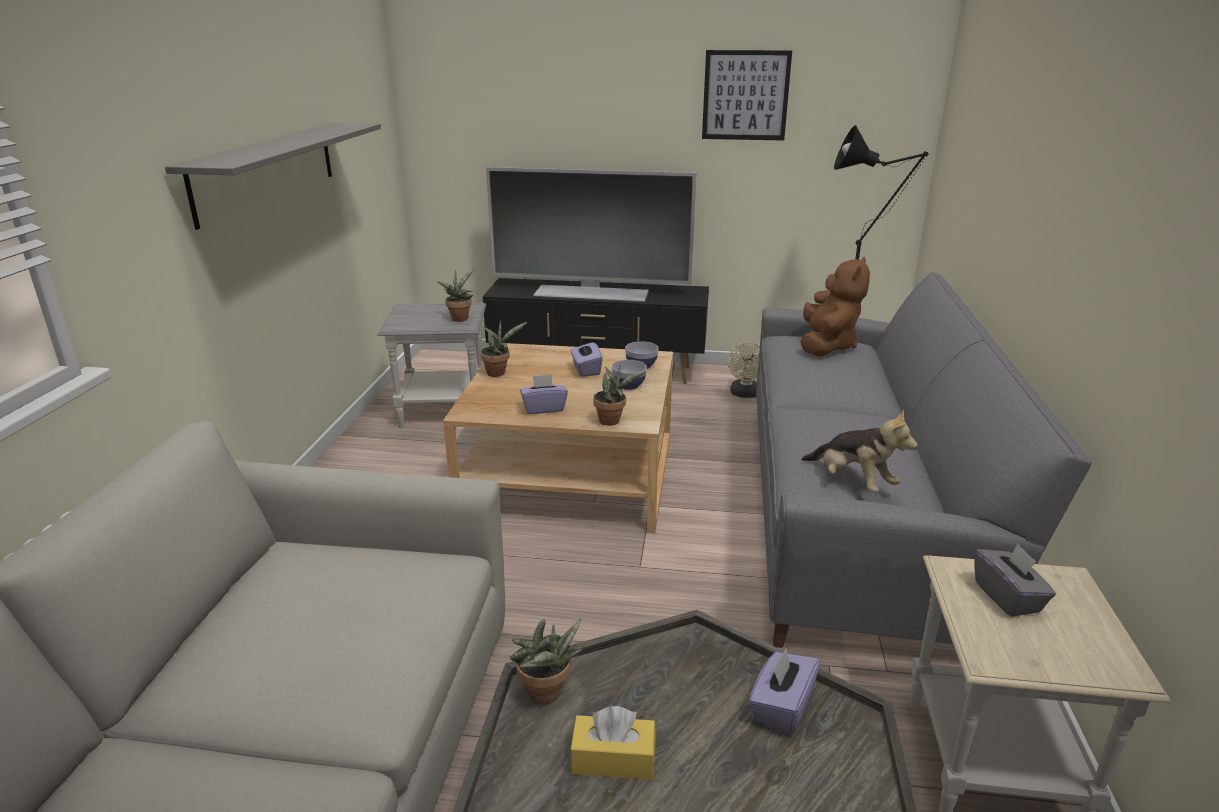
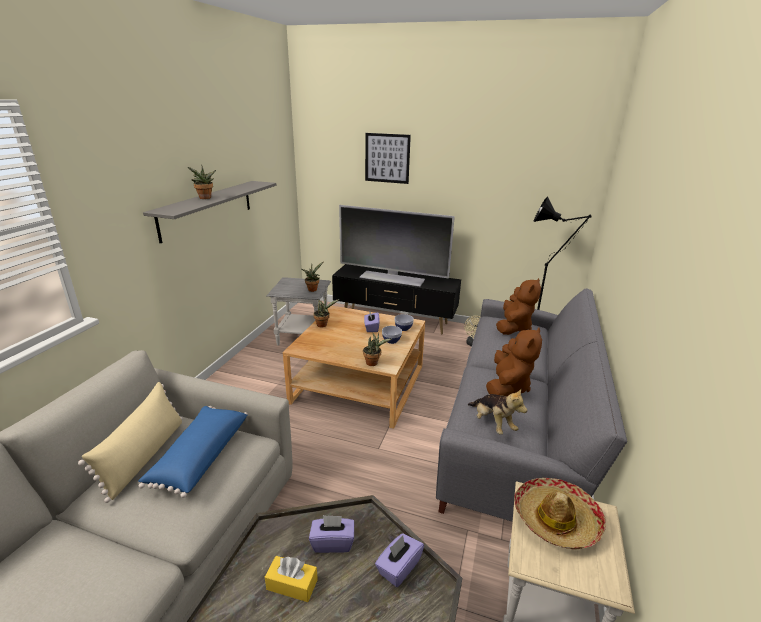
camera: 10 degrees right, 0 degrees up
potted plant [509,618,583,705] -> potted plant moved to [188,165,216,199]
purple tissue box [520,374,568,414] -> purple tissue box moved to [309,515,354,553]
picture [702,50,792,140] -> picture moved to [365,133,411,184]
grey tissue box [975,544,1056,617] -> hat [514,478,606,549]
none -> beige pillow [78,382,183,503]
none -> blue pillow [138,406,248,498]
none -> brown plush toy [486,328,542,396]

